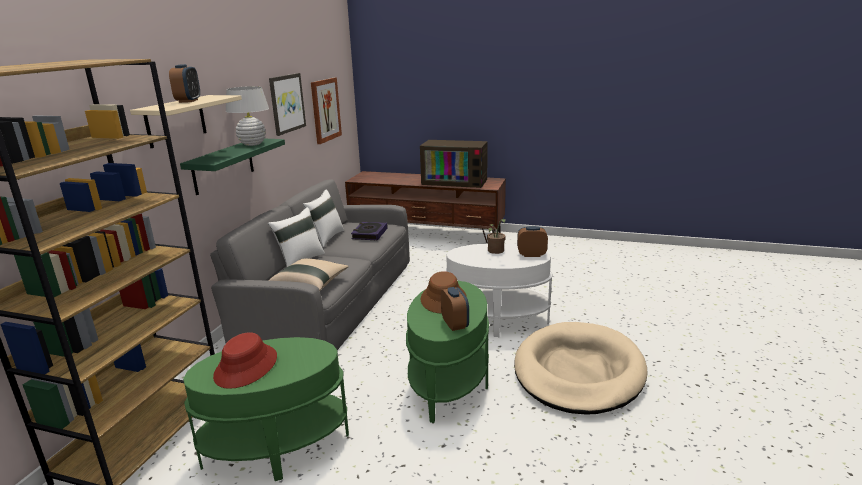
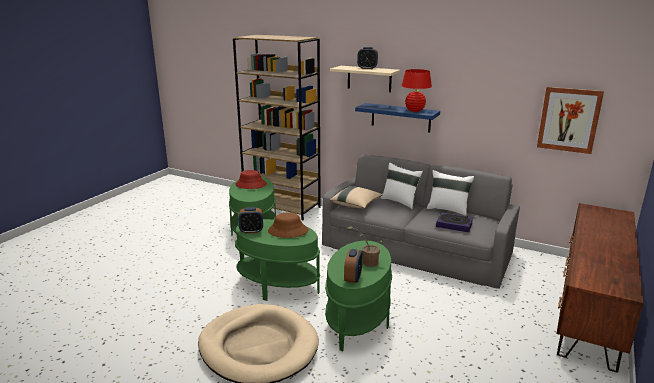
camera: 100 degrees right, 0 degrees up
green shelf [180,139,285,195] -> blue shelf [355,103,440,133]
white table lamp [226,86,269,146] -> red table lamp [402,69,432,112]
picture [269,73,306,136] -> none
television [420,140,488,188] -> none
white side table [445,243,553,337] -> green side table [325,240,392,351]

